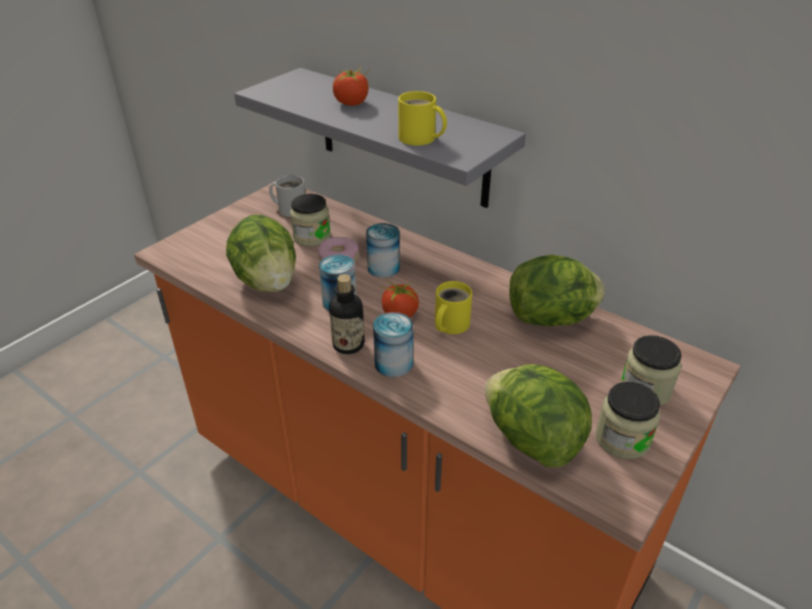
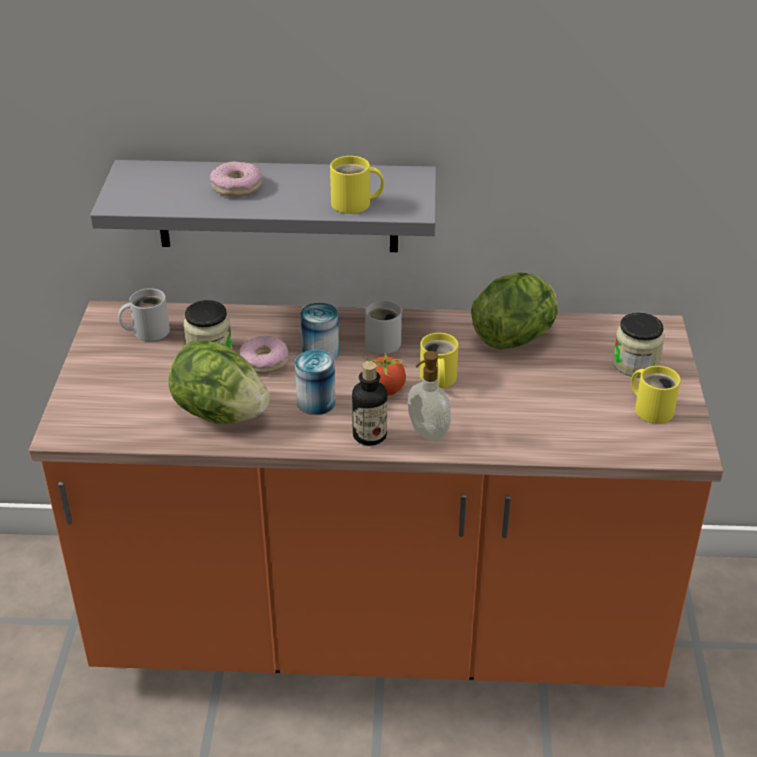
camera: 35 degrees left, 0 degrees up
tomato [333,65,370,106] -> donut [210,161,262,197]
can [373,312,413,377] -> soap dispenser [408,351,451,442]
lettuce [485,364,592,467] -> none
jar [595,382,660,459] -> yellow mug [631,366,681,423]
none -> white mug [365,300,402,354]

